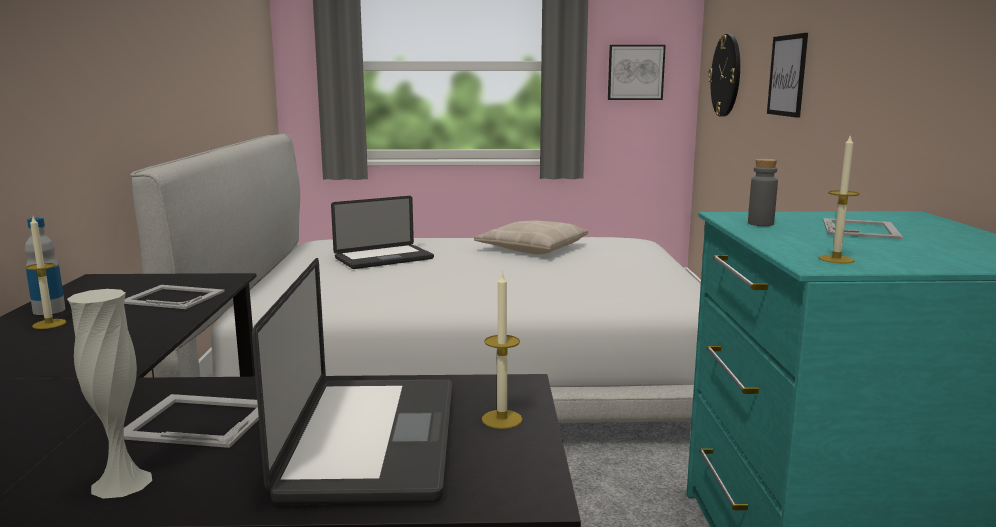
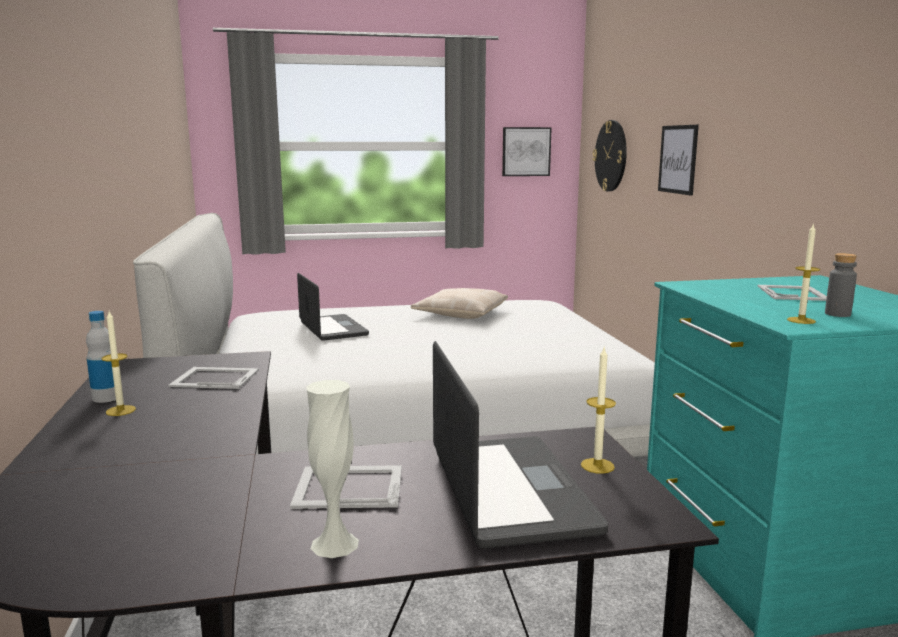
camera: 10 degrees left, 0 degrees up
laptop [331,196,434,269] -> laptop turned 75 degrees counterclockwise [297,273,369,341]
grey bottle [748,159,778,226] -> grey bottle moved to [825,253,857,317]

